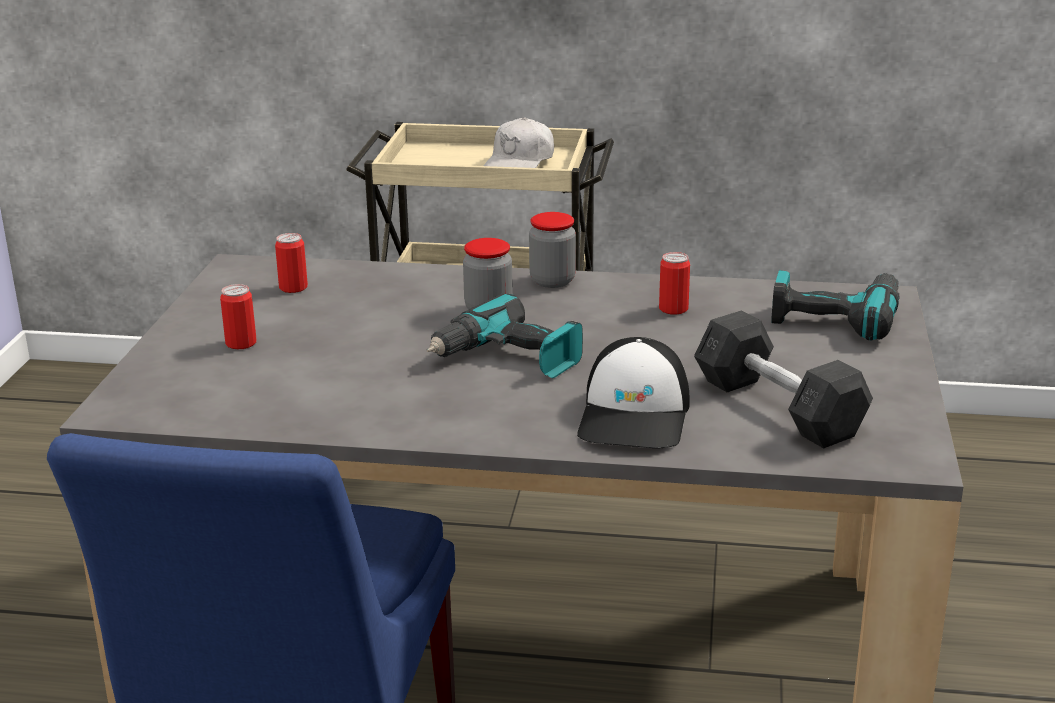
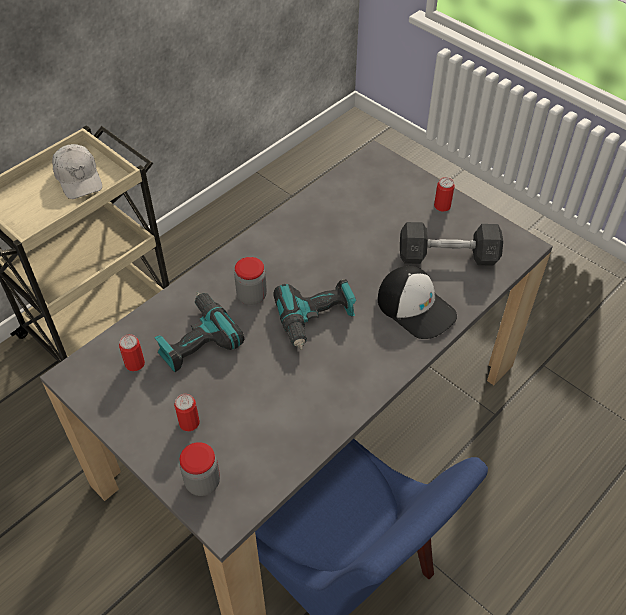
camera: 55 degrees left, 25 degrees up
jar [529,212,576,288] -> jar moved to [180,442,220,496]
can [659,252,690,315] -> can moved to [434,177,455,212]
power drill [771,270,899,340] -> power drill moved to [154,292,244,372]

